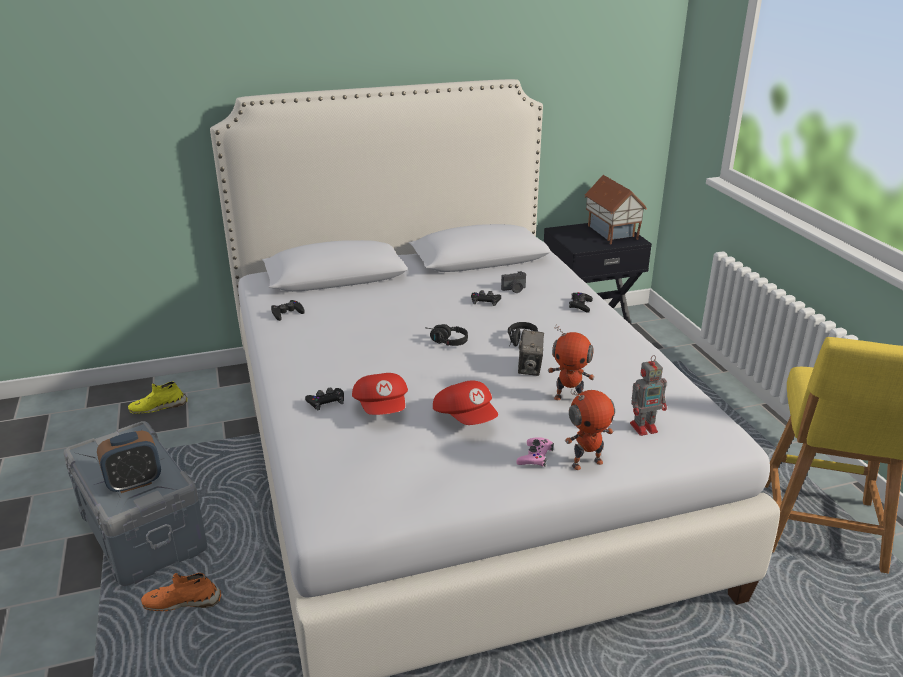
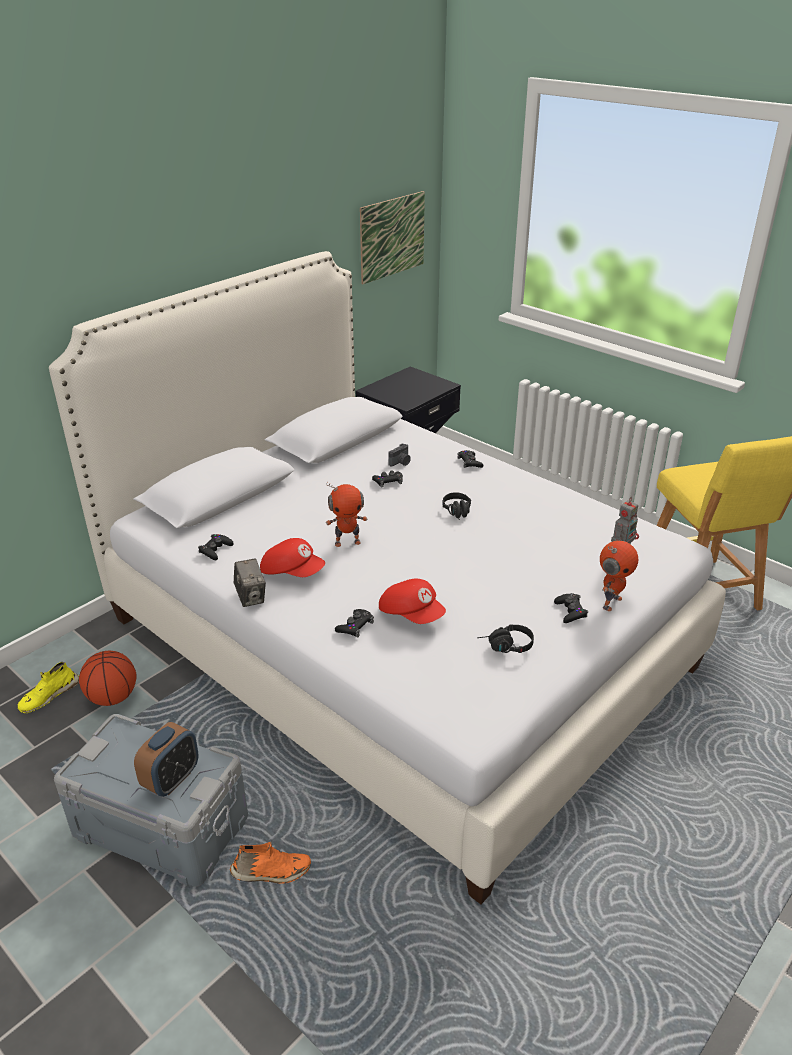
camera: 30 degrees left, 5 degrees up
orange shoe [141,573,221,611] -> orange shoe turned 150 degrees counterclockwise [230,841,311,884]
black headphones [425,324,468,346] -> black headphones moved to [477,624,534,653]
red cap [433,380,498,425] -> red cap moved to [260,538,325,577]
pink game controller [516,437,554,467] -> black game controller [554,593,588,623]
camera [518,330,544,376] -> camera moved to [234,559,266,607]
toy robot [548,324,595,400] -> toy robot moved to [326,482,367,547]
toy house [585,175,647,245] -> none
none -> basketball [79,651,137,706]
none -> picture [360,191,425,284]

